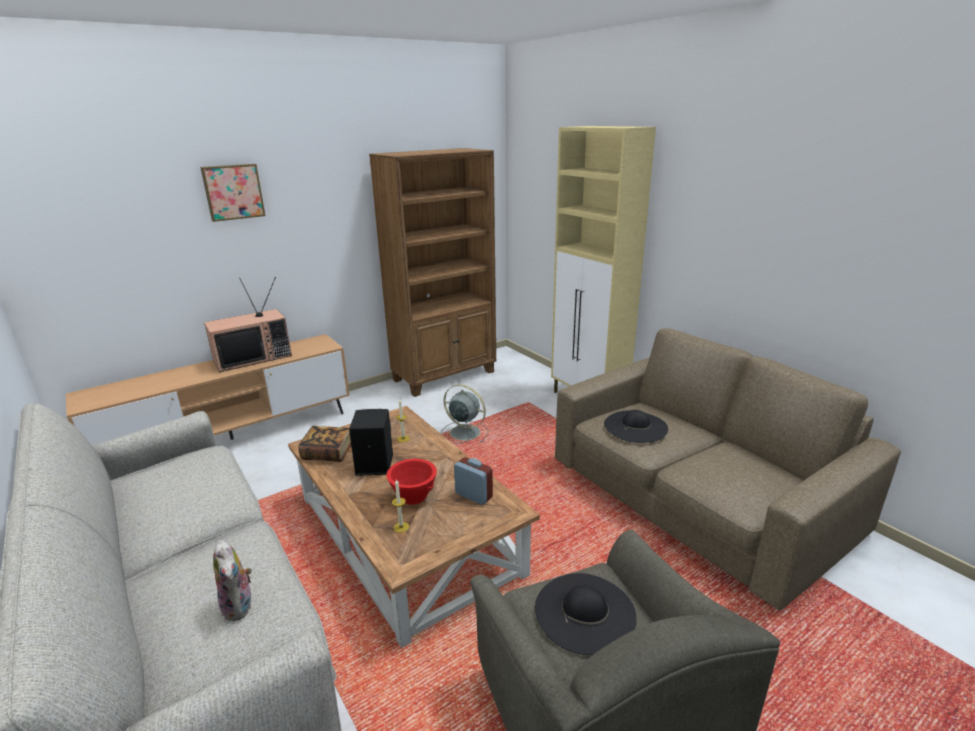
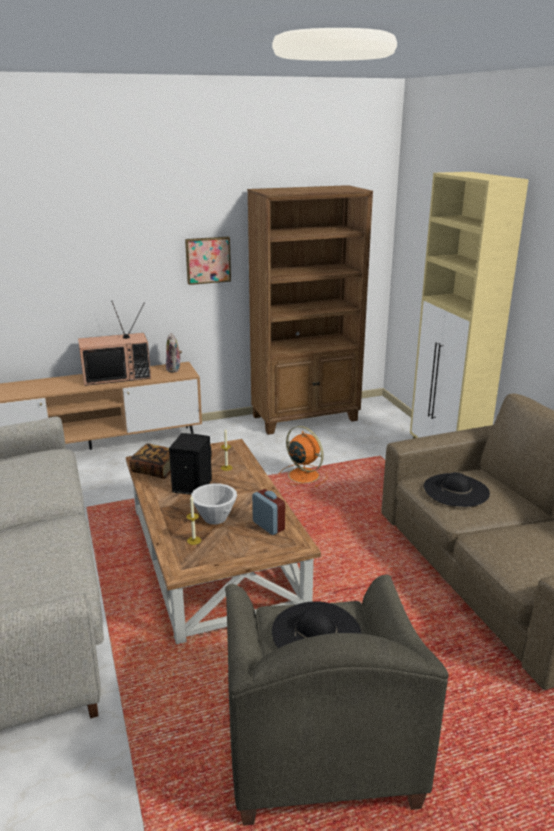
camera: 15 degrees right, 0 degrees up
picture [200,164,265,222] -> picture moved to [185,237,231,285]
plush toy [213,540,252,621] -> plush toy moved to [166,333,182,373]
red bowl [386,459,437,505] -> white bowl [191,483,237,524]
grey fan [441,384,488,443] -> orange fan [279,426,327,487]

